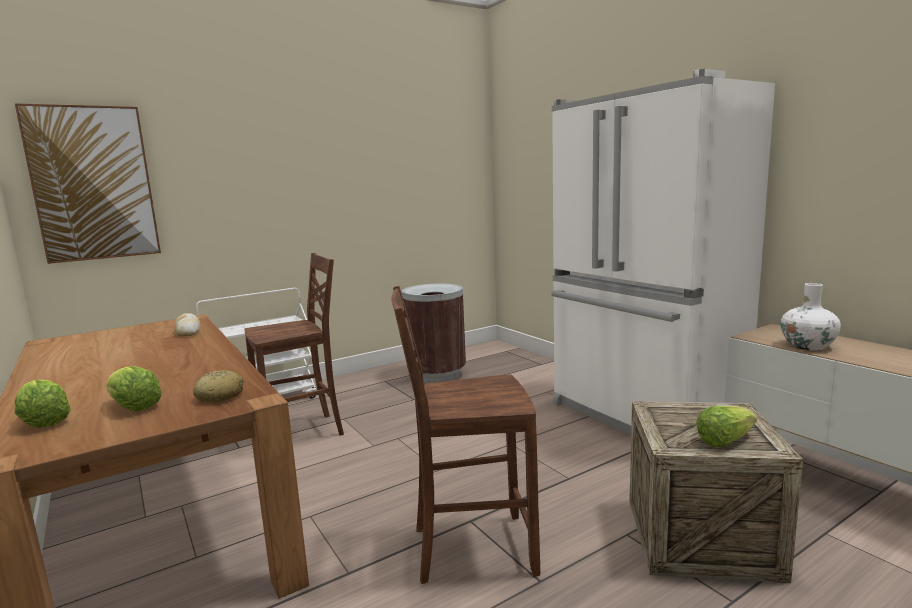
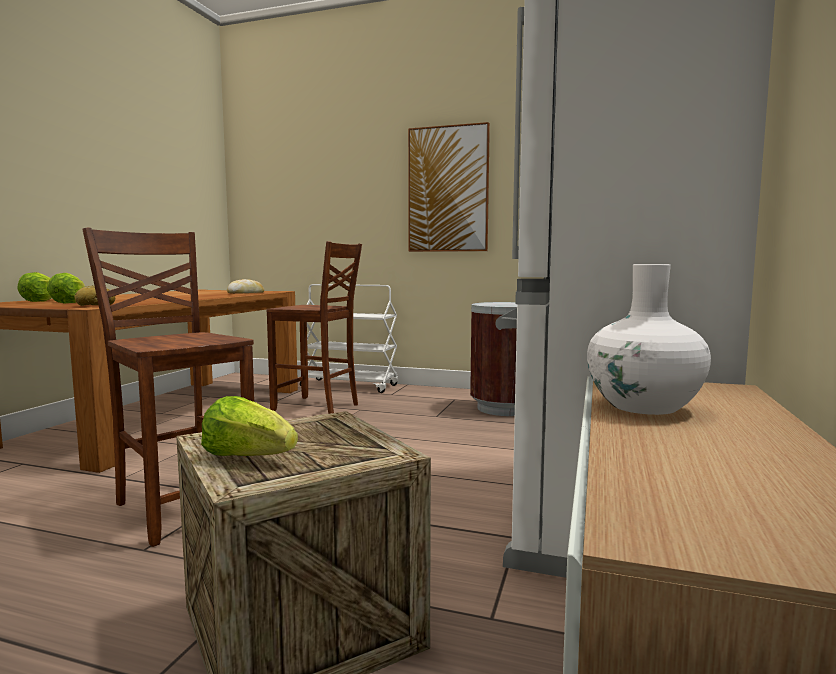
camera: 50 degrees right, 5 degrees down
picture [15,103,161,264] -> picture moved to [408,122,490,252]

